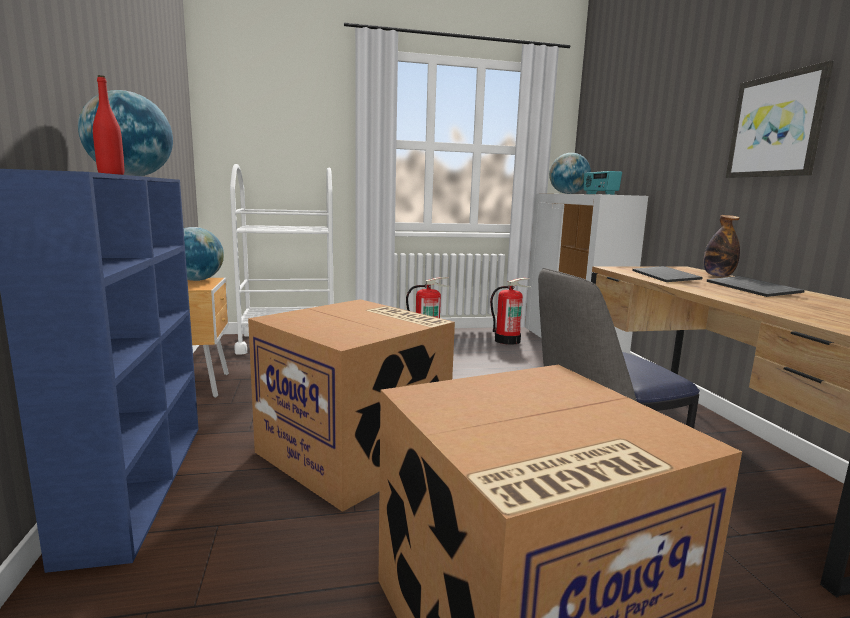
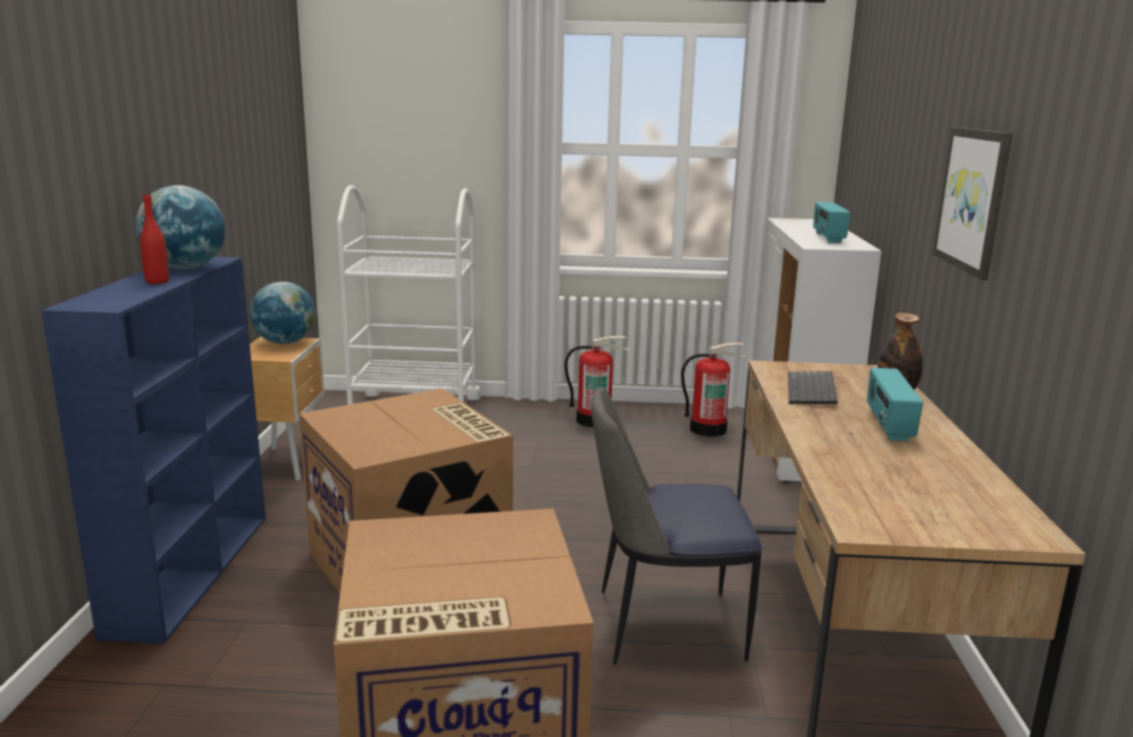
camera: 15 degrees right, 5 degrees up
globe [549,153,591,194] -> none
keyboard [707,276,804,297] -> radio [867,367,923,441]

